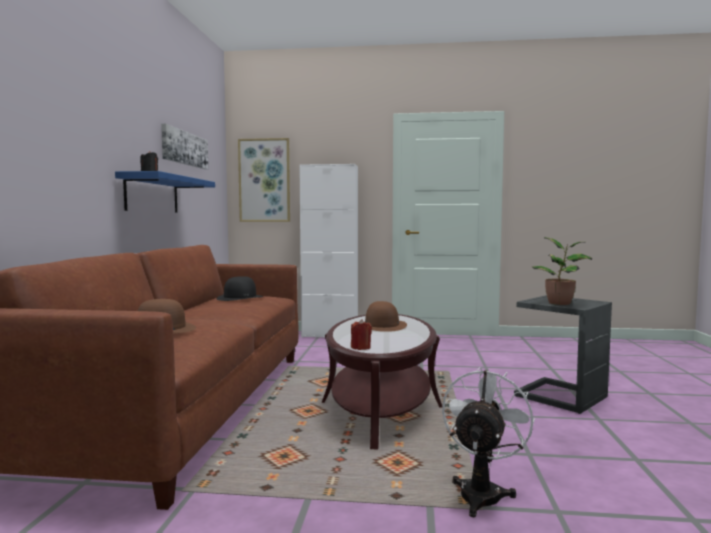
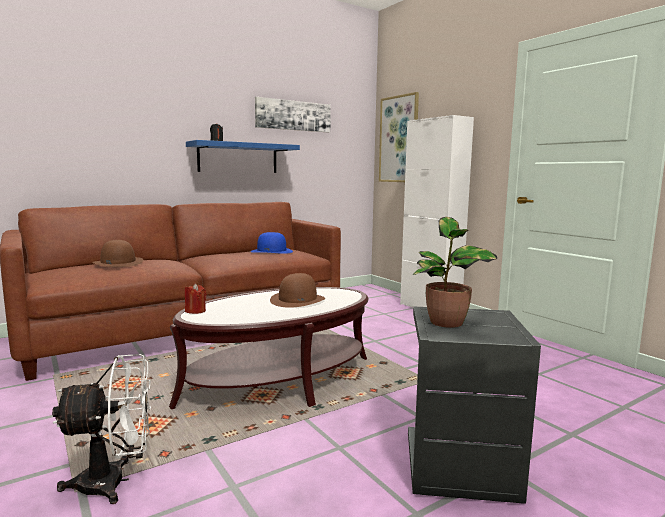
camera: 50 degrees right, 5 degrees up
black hat [216,276,263,301] -> blue hat [251,232,293,254]

